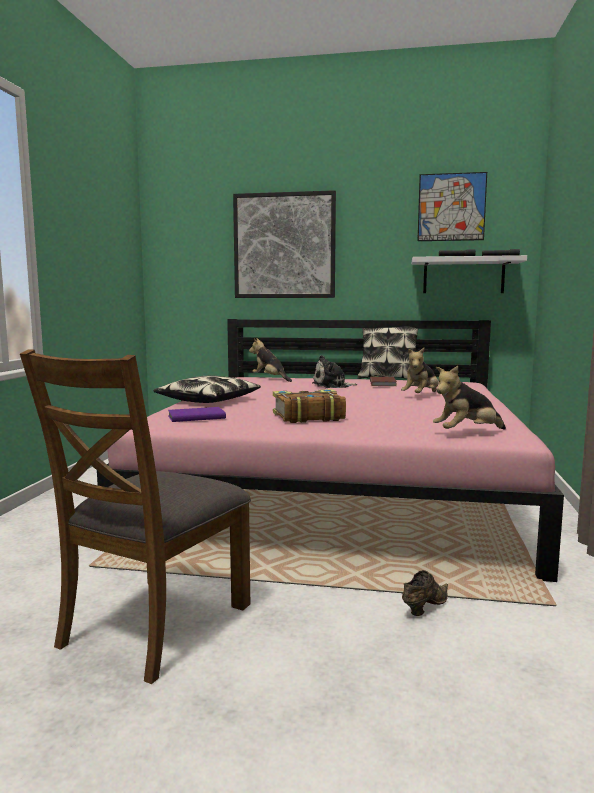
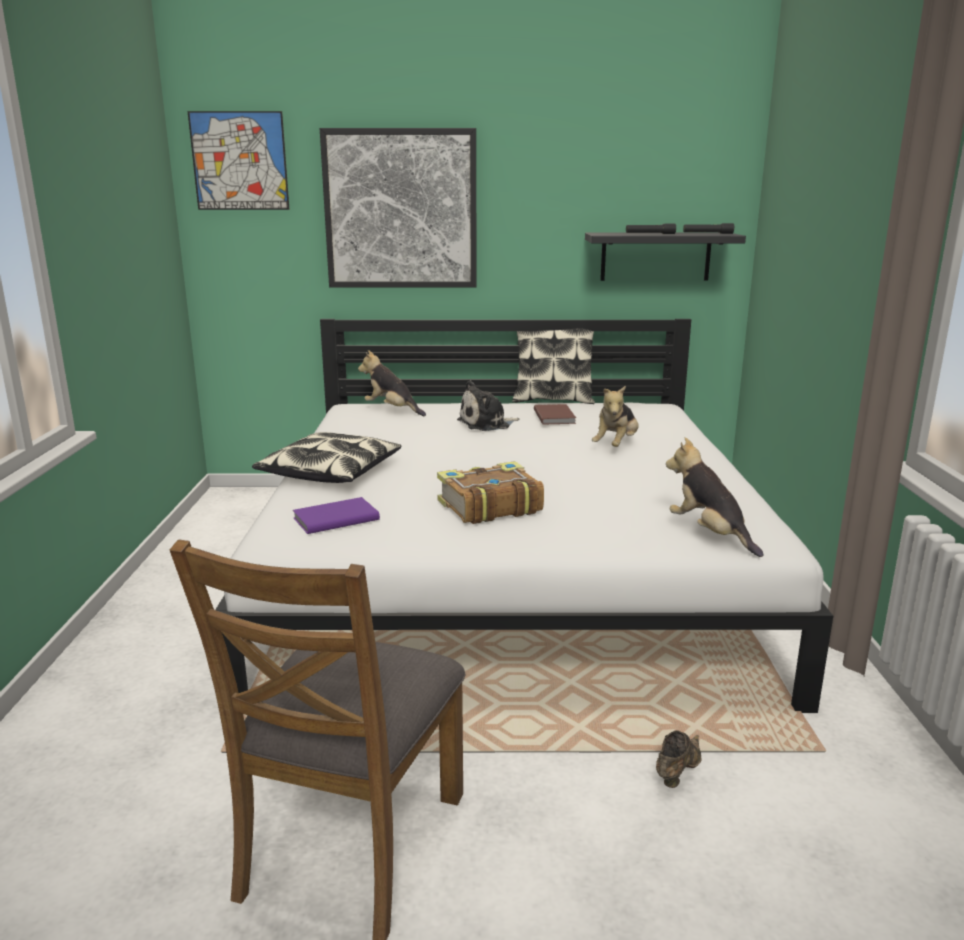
camera: 10 degrees left, 10 degrees up
pink bed [97,319,564,582] -> white bed [215,319,833,713]
white shelf [412,255,527,293] -> black shelf [585,233,746,281]
picture [417,172,487,241] -> picture moved to [188,111,290,210]
plush toy [433,366,506,430] -> plush toy turned 90 degrees clockwise [666,437,763,557]

